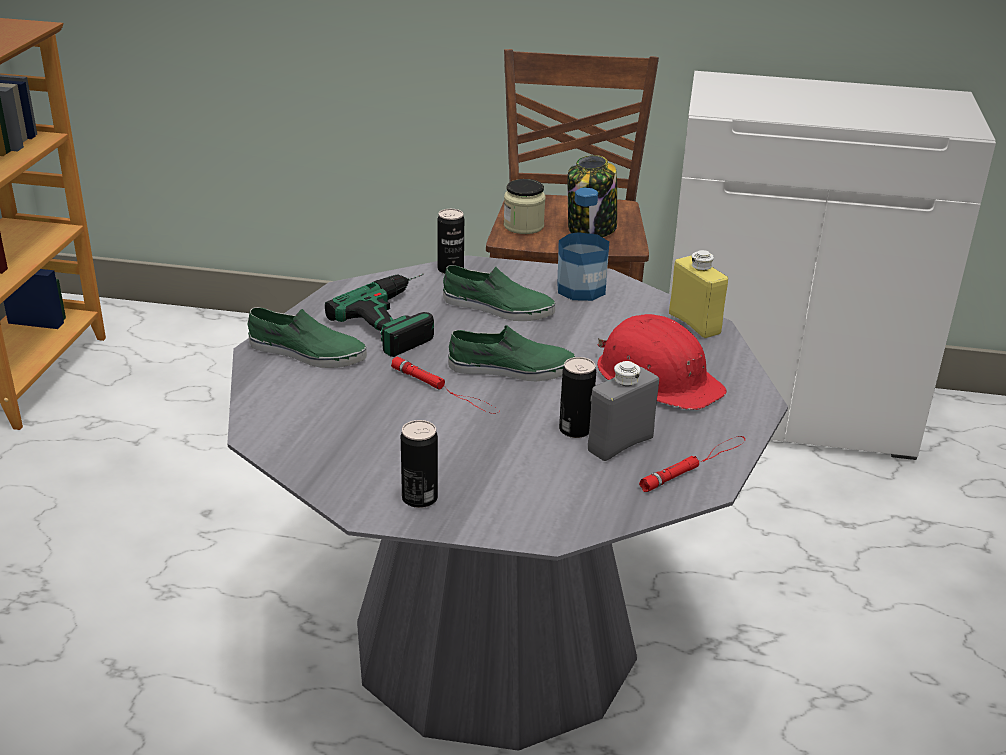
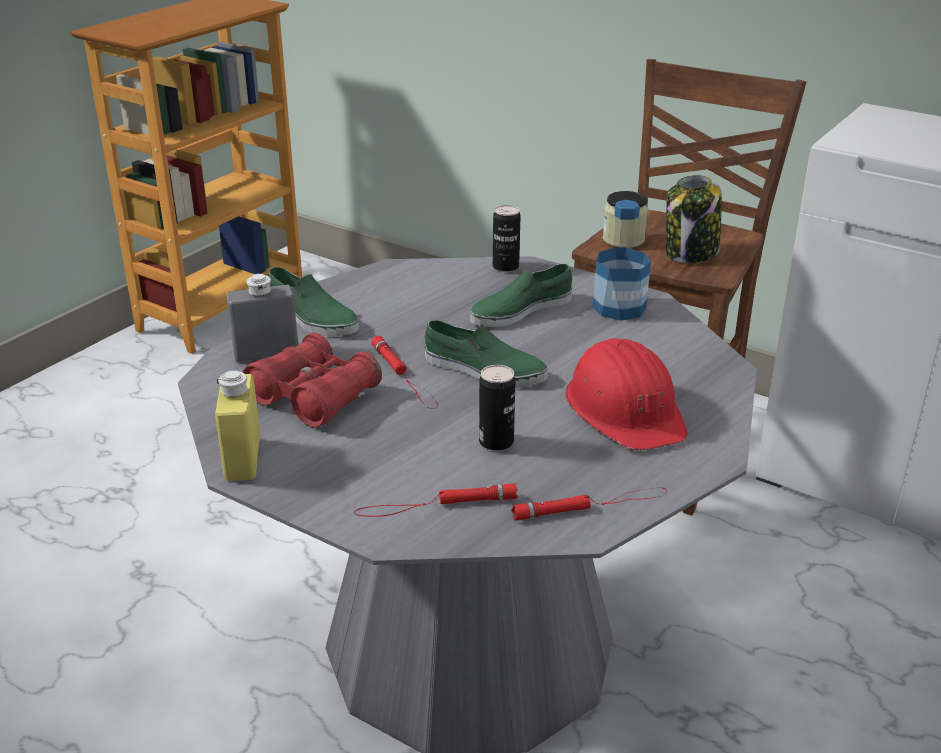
camera: 25 degrees right, 0 degrees up
power drill [325,273,434,357] -> none
can [401,420,438,508] -> none
green shoe [443,265,555,321] -> green shoe turned 105 degrees clockwise [470,264,572,327]
grey bottle [588,361,659,461] -> grey bottle moved to [227,274,299,362]
yellow bottle [669,250,728,338] -> yellow bottle moved to [215,370,260,481]
none -> red binoculars [243,333,382,428]
none -> red flashlight [354,483,518,517]

